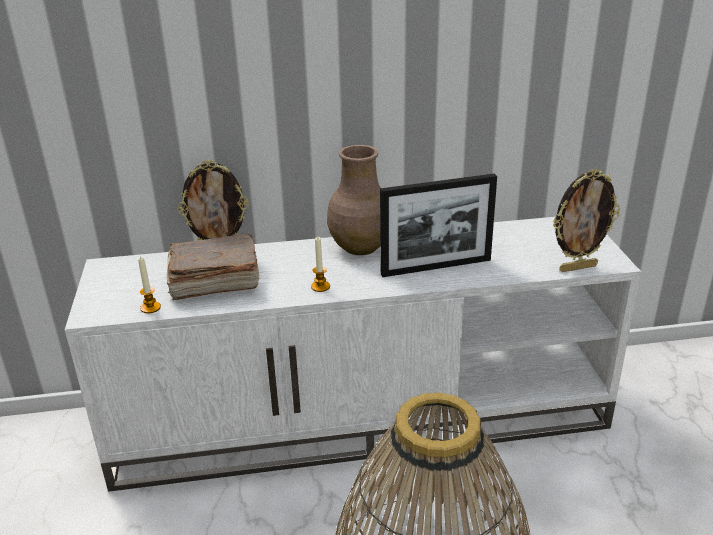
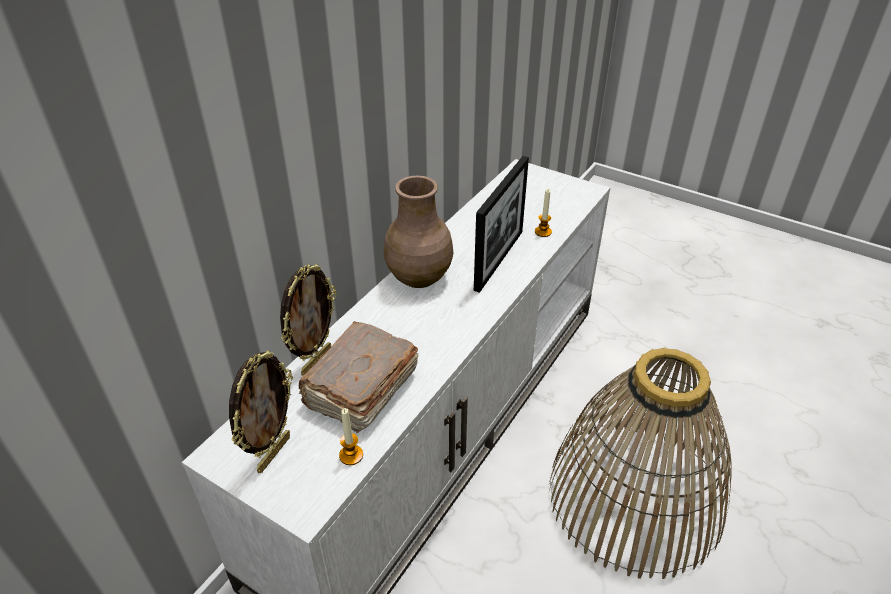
camera: 50 degrees left, 10 degrees up
candle [311,237,330,292] -> candle moved to [535,189,552,237]
picture frame [553,169,620,272] -> picture frame moved to [229,350,293,473]

